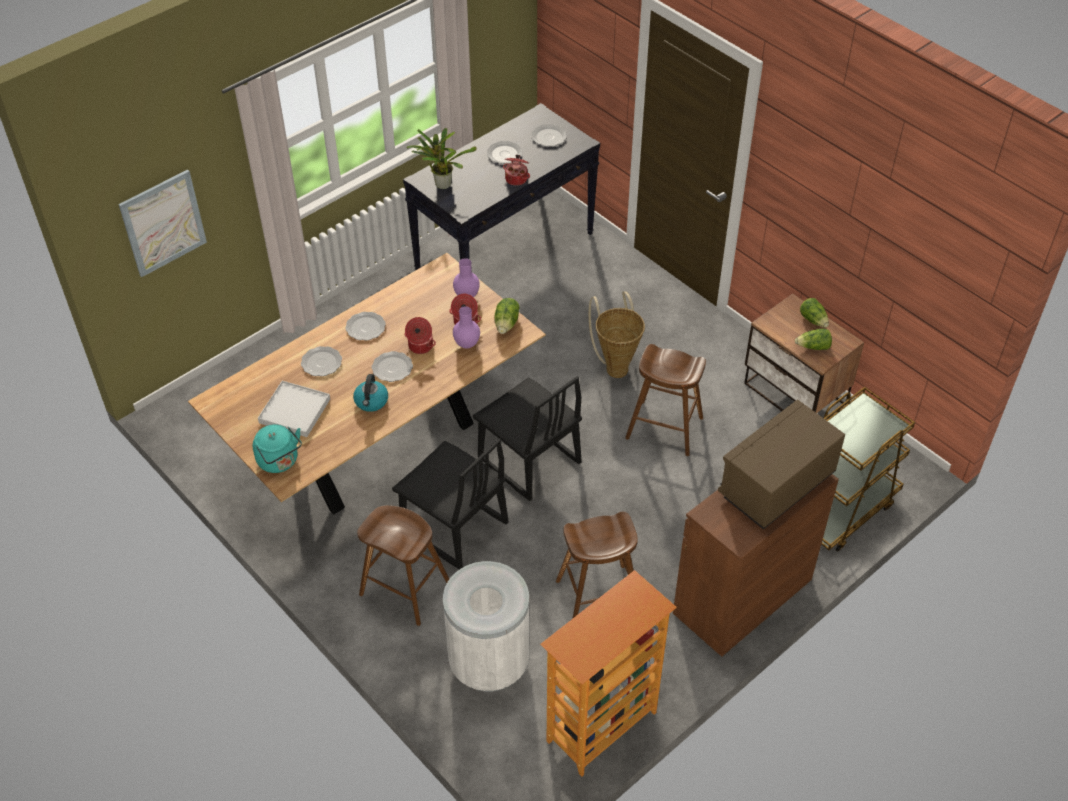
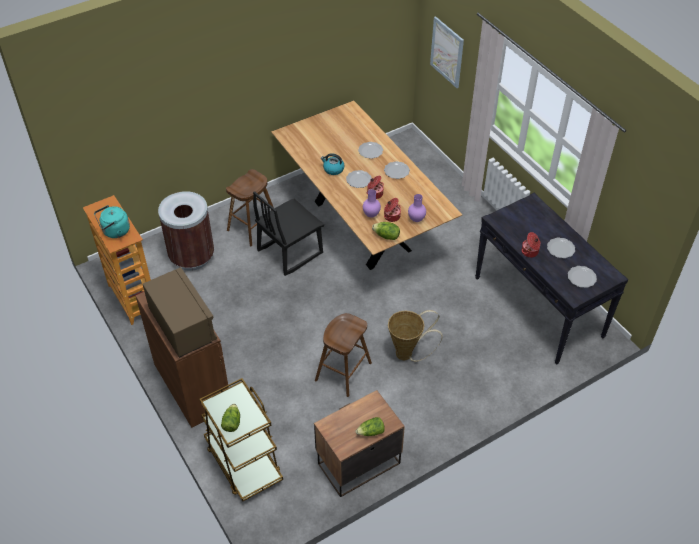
camera: 100 degrees right, 0 degrees up
turquoise kettle [253,424,302,473] -> turquoise kettle moved to [94,205,130,238]
white tray [258,381,330,437] -> none
potted plant [406,128,477,189] -> none
white trash can [443,561,530,692] -> brown trash can [158,191,214,271]
black chair [473,376,582,501] -> none
brown stool [556,511,638,619] -> none
lettuce [795,329,832,350] -> lettuce moved to [221,404,240,432]

